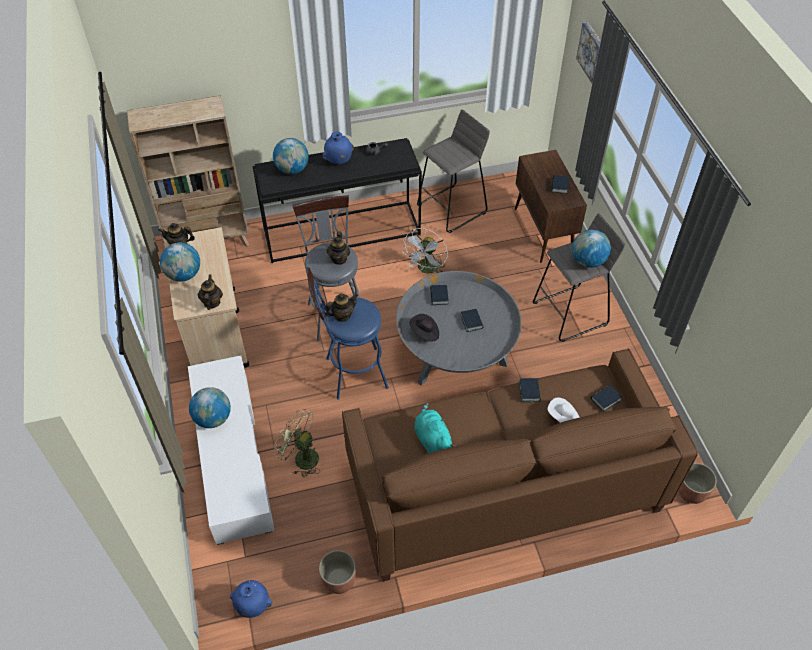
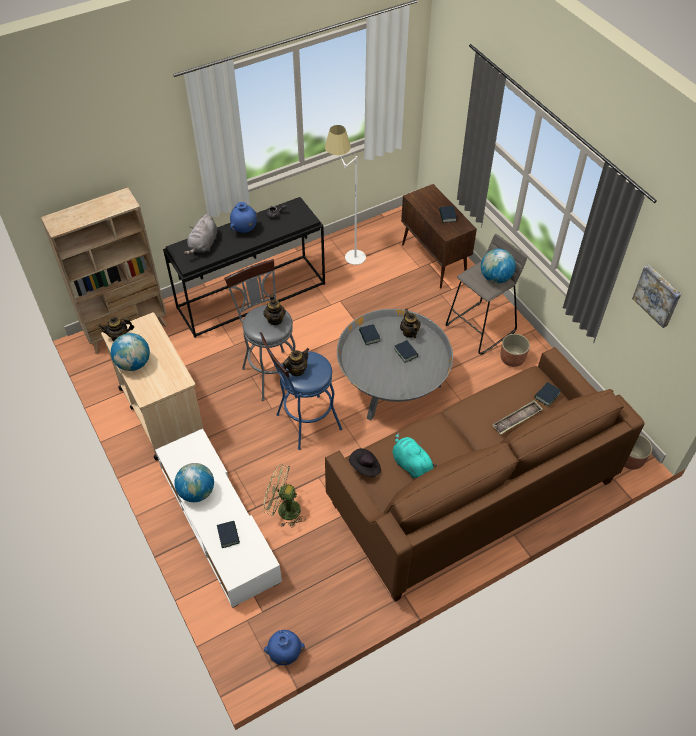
camera: 15 degrees left, 0 degrees up
teapot [198,274,223,310] -> teapot moved to [400,309,421,338]
globe [273,138,309,174] -> grey plush toy [184,214,217,255]
planter [319,550,356,594] -> planter moved to [501,334,530,367]
white fan [403,228,448,274] -> none
black hat [409,314,439,342] -> black hat moved to [349,448,381,477]
grey stool [417,109,490,233] -> white floor lamp [325,125,366,265]
book [519,378,541,402] -> book moved to [217,521,240,548]
white hat [548,397,580,423] -> tray [493,400,543,434]
picture [576,21,601,83] -> picture moved to [632,265,681,328]

